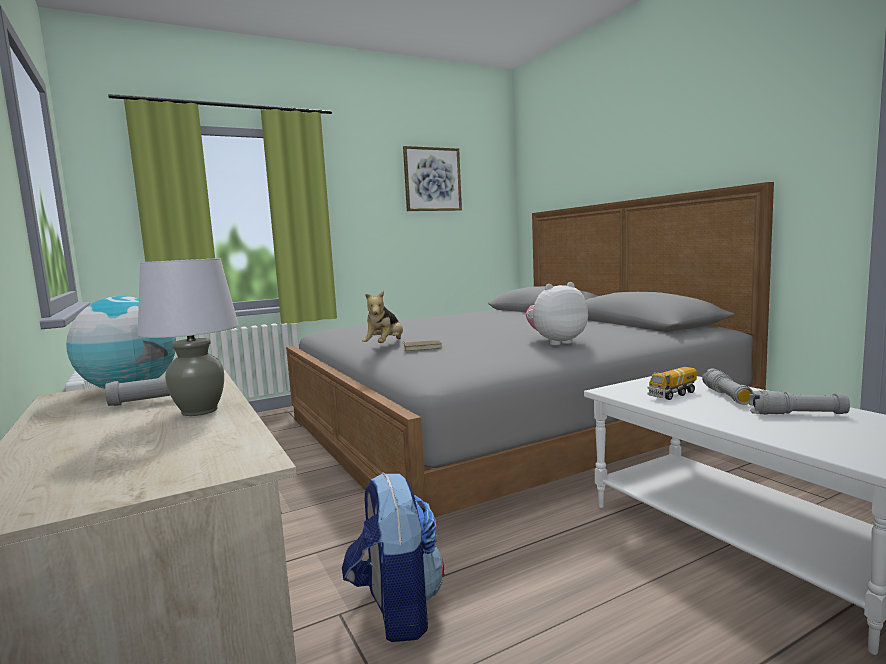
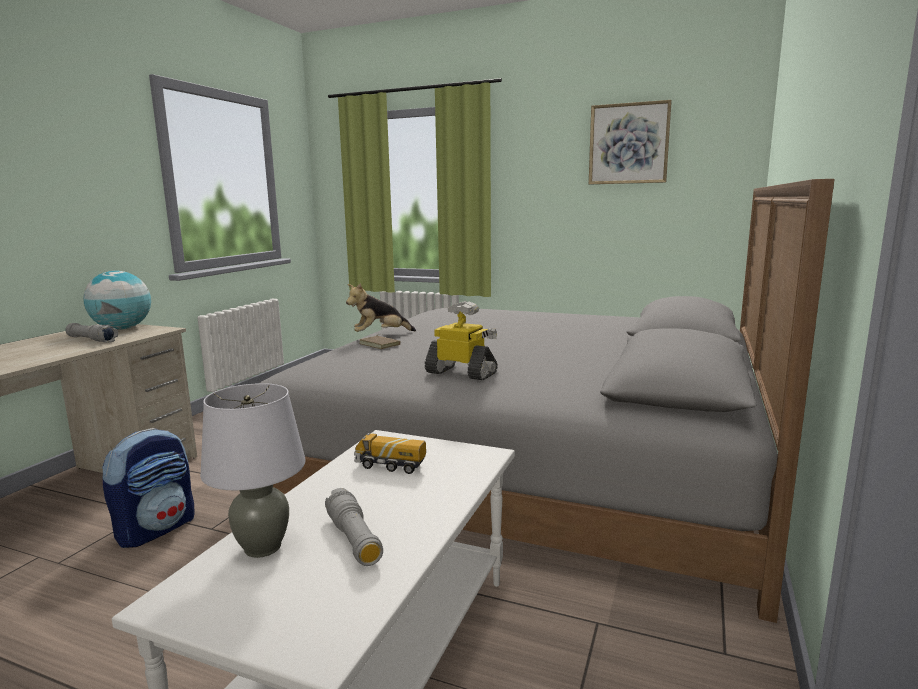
camera: 50 degrees right, 5 degrees up
grey table lamp [137,258,239,416] -> grey table lamp moved to [200,383,306,558]
plush toy [526,282,588,345] -> toy robot [425,301,497,380]
grey flashlight [702,369,753,405] -> none

